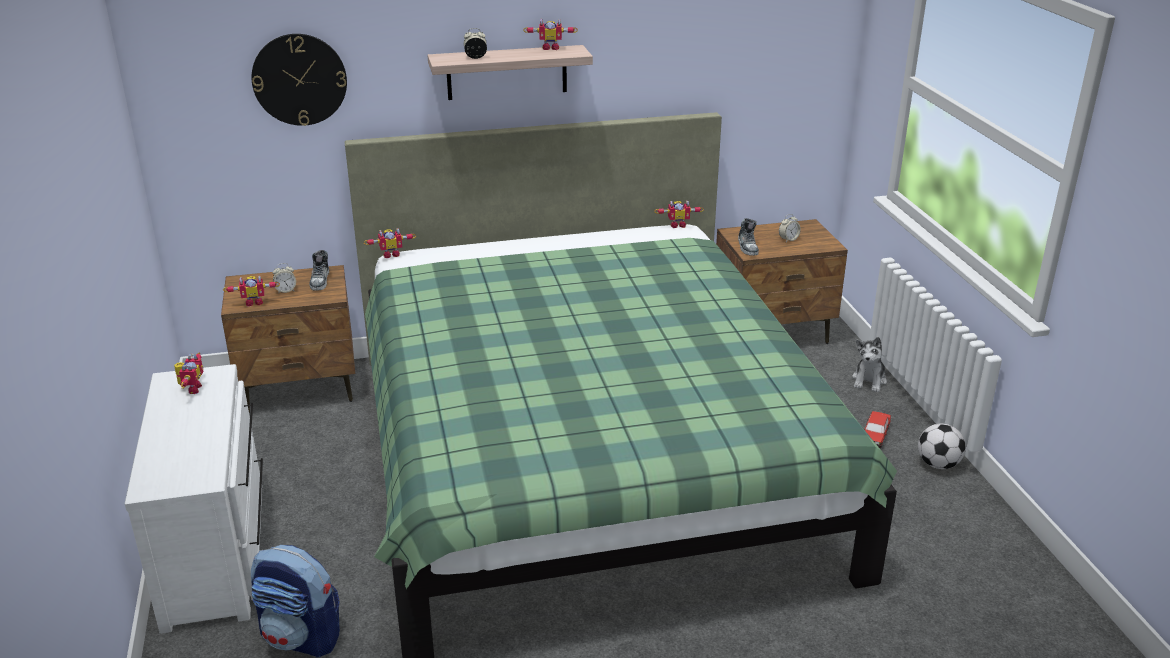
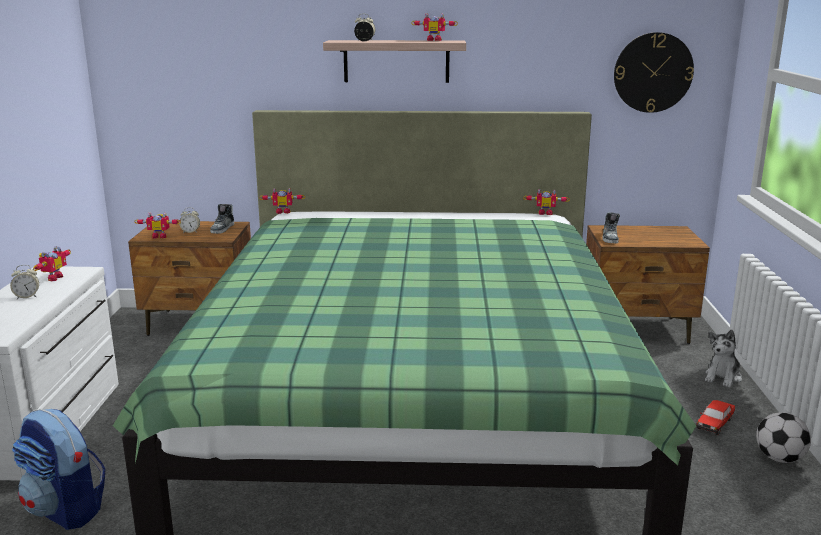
camera: 15 degrees right, 10 degrees down
wall clock [252,34,347,126] -> wall clock moved to [614,32,694,113]
alarm clock [779,214,801,242] -> alarm clock moved to [10,265,39,299]

